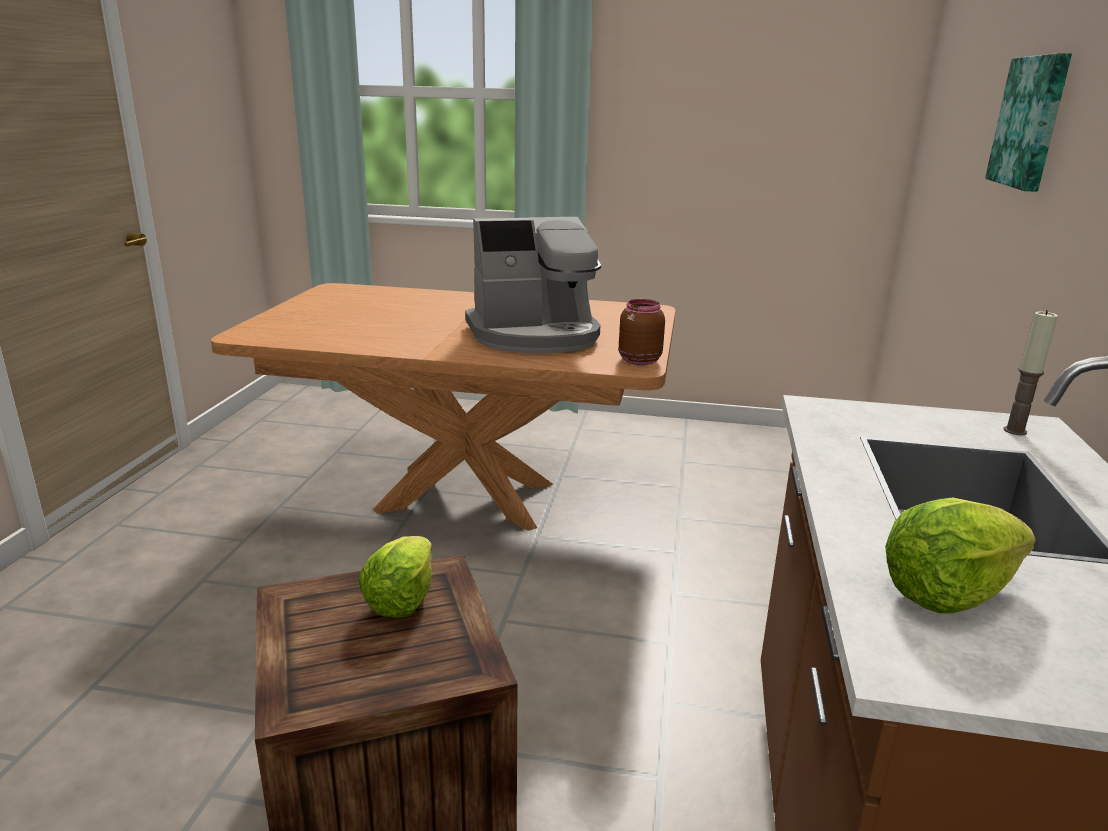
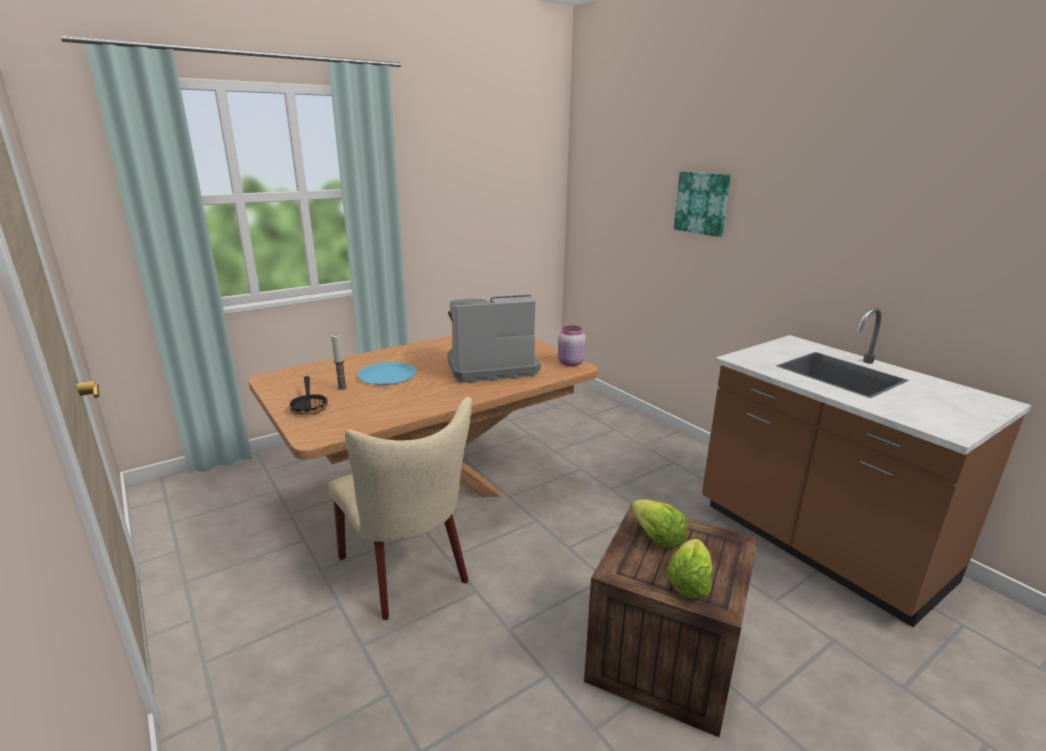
camera: 45 degrees left, 0 degrees up
coffee machine [465,217,601,353] -> coffee machine turned 135 degrees counterclockwise [447,295,541,383]
brown jar [619,299,665,365] -> pink jar [558,326,586,366]
lettuce [885,498,1036,614] -> lettuce moved to [667,539,713,598]
candle [1003,310,1058,435] -> candle moved to [331,334,347,390]
none -> frying pan [289,376,328,415]
none -> beige chair [329,397,472,620]
none -> blue plate [357,362,417,385]

